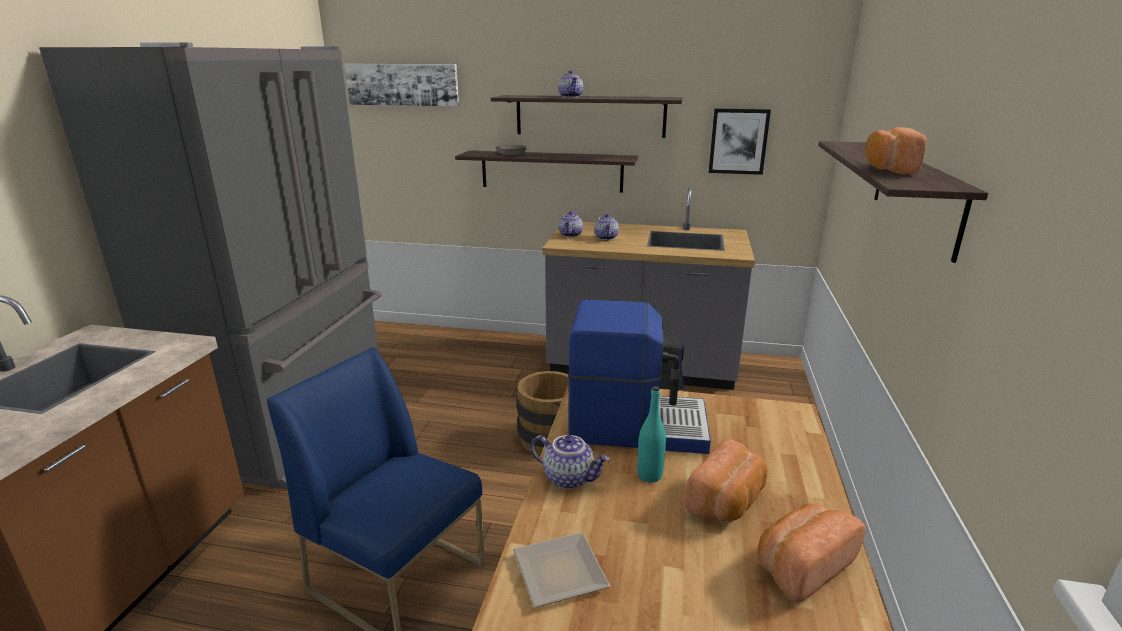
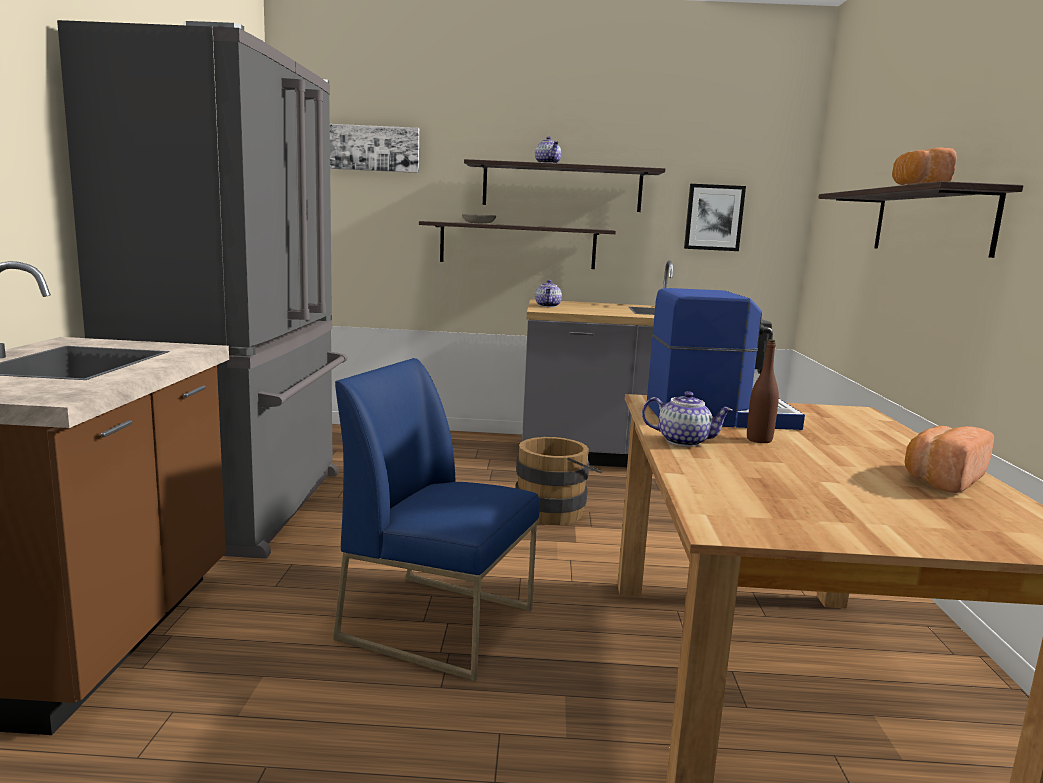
camera: 10 degrees left, 10 degrees down
plate [513,532,610,608] -> none
teapot [594,214,619,240] -> none
turquoise bottle [637,386,666,483] -> brown bottle [747,340,779,443]
bread [685,438,768,521] -> none

